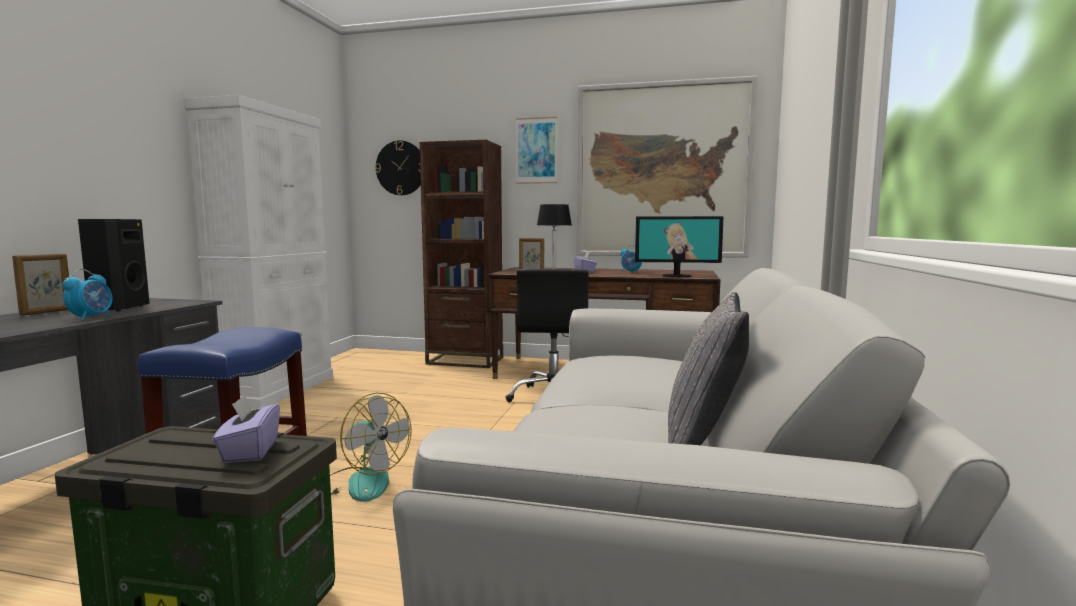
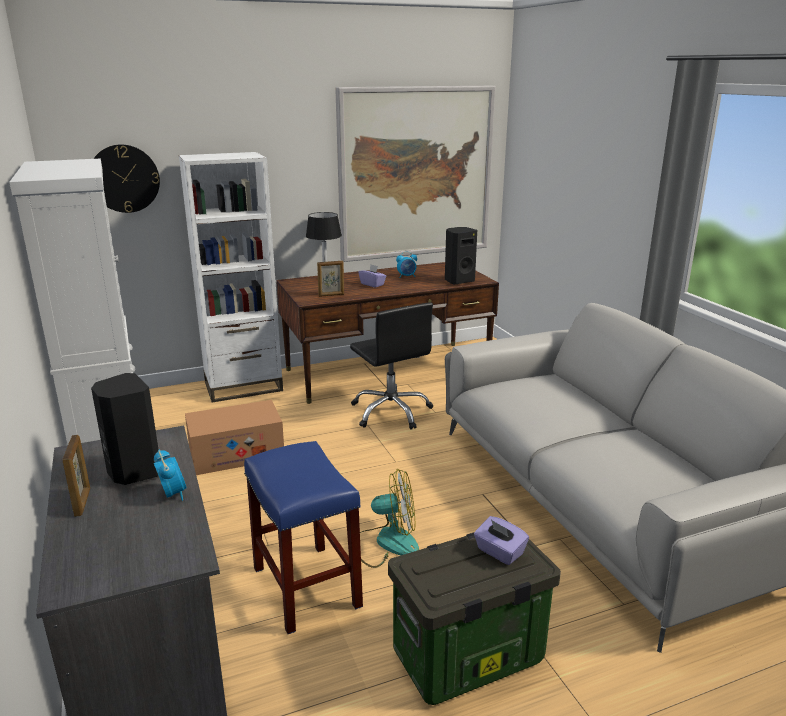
camera: 35 degrees left, 15 degrees up
brown bookcase [420,140,503,368] -> white bookcase [179,152,283,402]
picture [516,117,557,184] -> none
monitor [635,216,724,277] -> black speaker [445,227,477,285]
grey pillow [668,292,749,445] -> none
none -> cardboard box [185,400,284,475]

